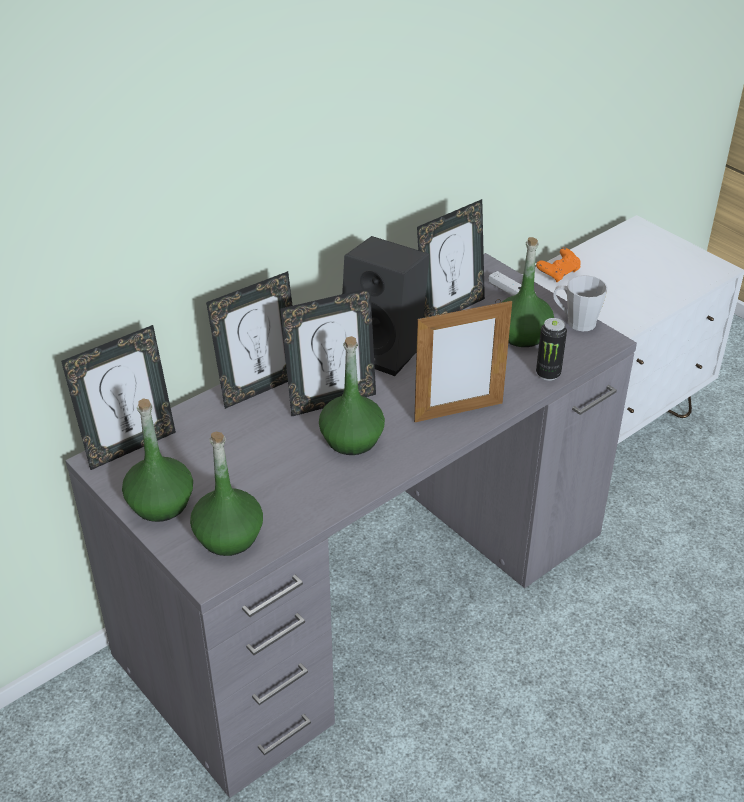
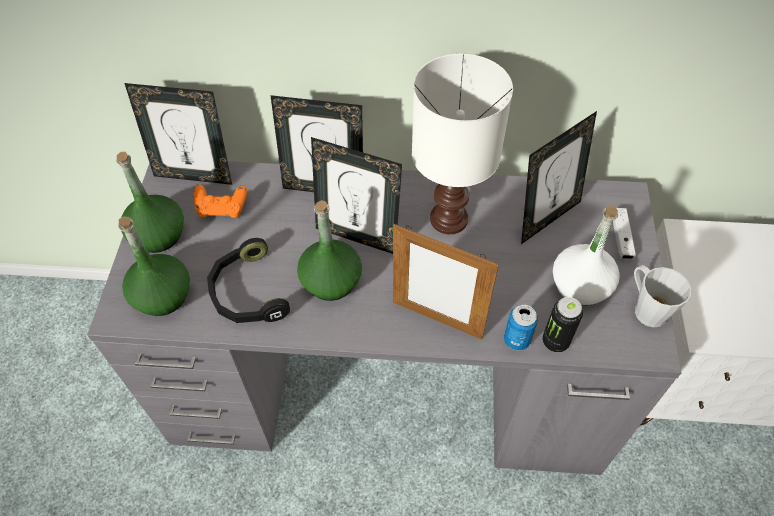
camera: 45 degrees right, 15 degrees up
black speaker [342,236,430,376] -> white table lamp [412,53,513,234]
picture frame [417,199,485,318] -> picture frame turned 45 degrees counterclockwise [521,111,597,244]
green bottle [501,237,554,347] -> white bottle [553,205,620,306]
orange game controller [536,247,581,282] -> orange game controller moved to [193,185,247,218]
none -> black headphones [207,238,290,323]
none -> can [504,305,538,350]

